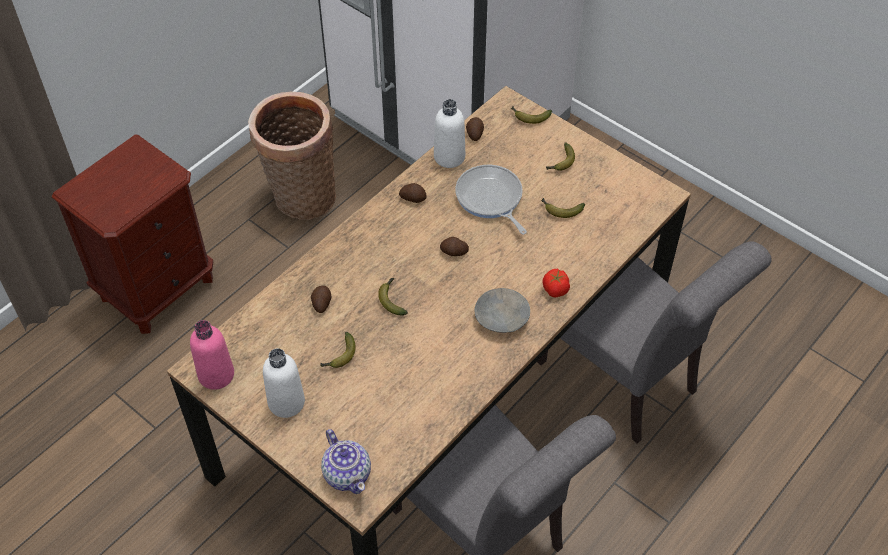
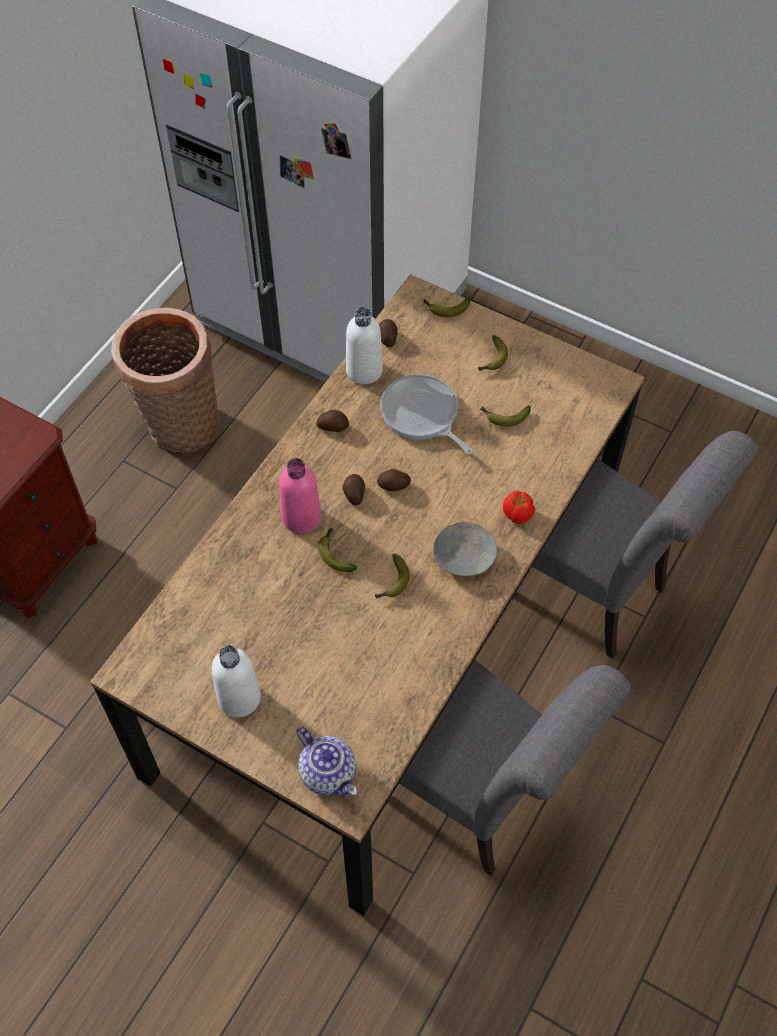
camera: 10 degrees left, 5 degrees up
pink bottle [190,320,234,390] -> pink bottle moved to [279,458,321,534]
potato [311,286,331,313] -> potato moved to [342,474,365,505]
banana [320,332,356,368] -> banana moved to [375,553,409,599]

